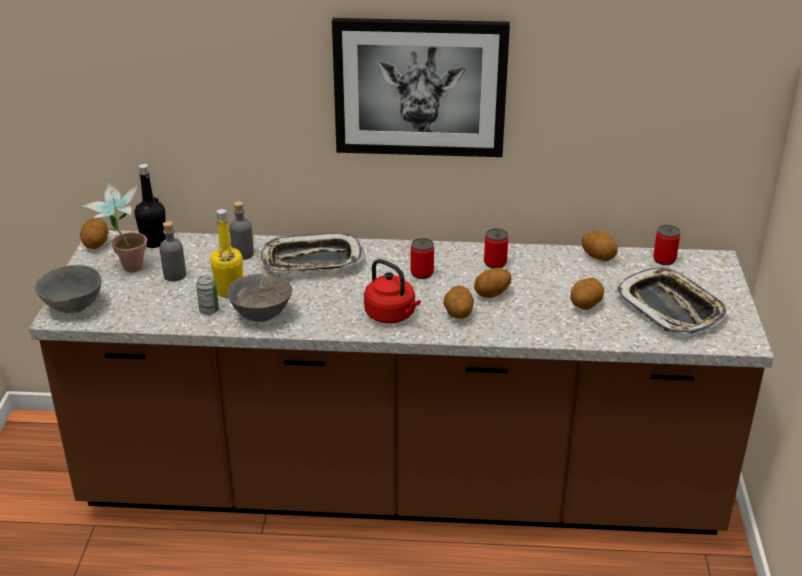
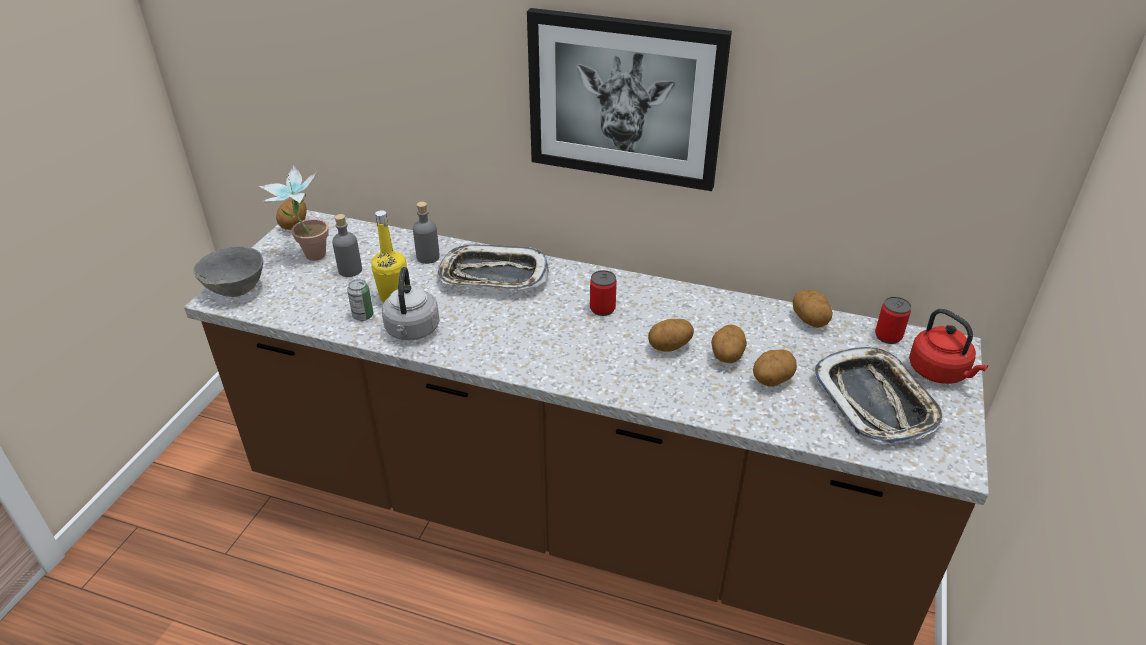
camera: 15 degrees right, 5 degrees up
black bottle [134,164,166,248] -> none
grey bowl [227,274,293,322] -> grey kettle [382,267,440,340]
red kettle [364,259,421,324] -> red kettle moved to [909,309,988,384]
potato [443,286,474,319] -> potato moved to [711,324,747,363]
can [484,228,508,269] -> none

